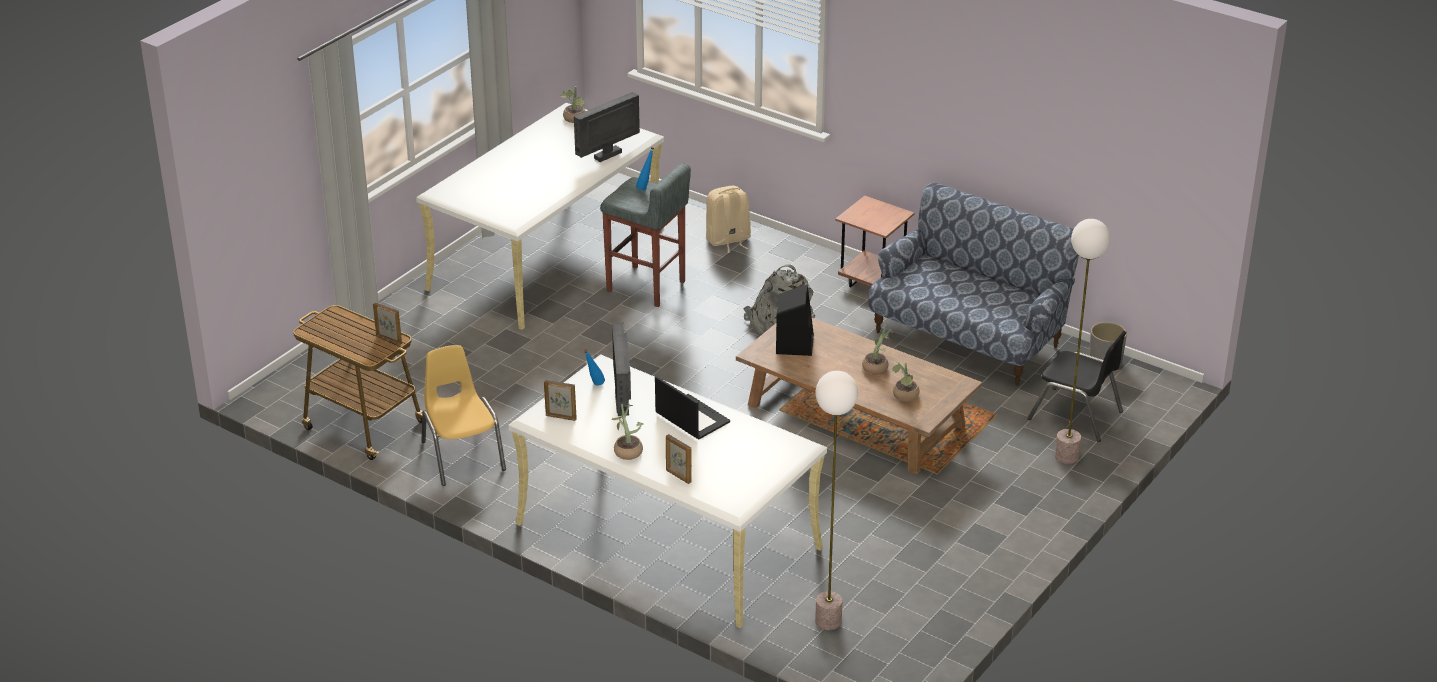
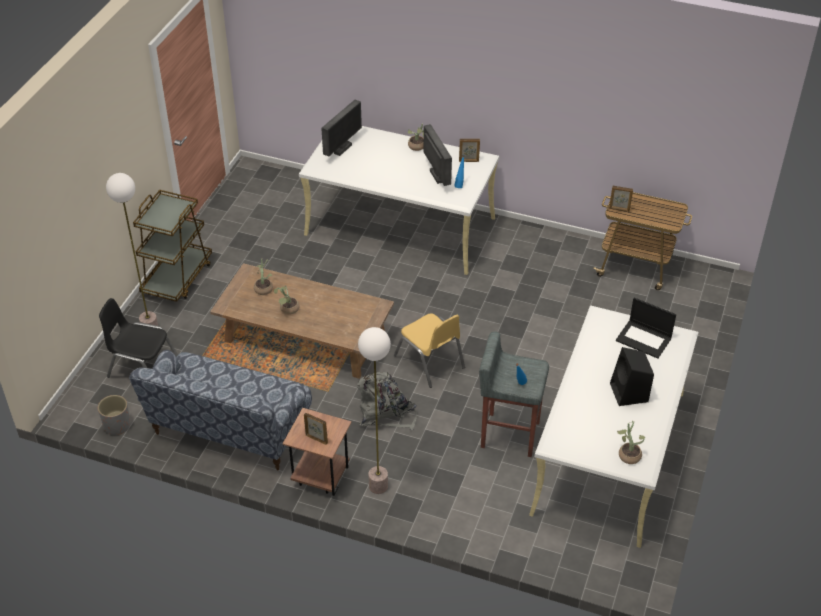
camera: 165 degrees right, 10 degrees up
yellow chair [421,345,506,486] -> yellow chair moved to [394,313,465,388]
monitor [574,92,640,162] -> monitor moved to [321,100,362,157]
laptop [655,376,730,439] -> laptop moved to [616,298,676,358]
picture frame [666,434,692,484] -> picture frame moved to [304,413,328,445]
beige backpack [706,186,751,253] -> none
black speaker [776,284,814,356] -> black speaker moved to [610,347,654,406]
floor lamp [815,371,858,630] -> floor lamp moved to [358,327,391,494]
none -> brown cart [133,190,212,302]

